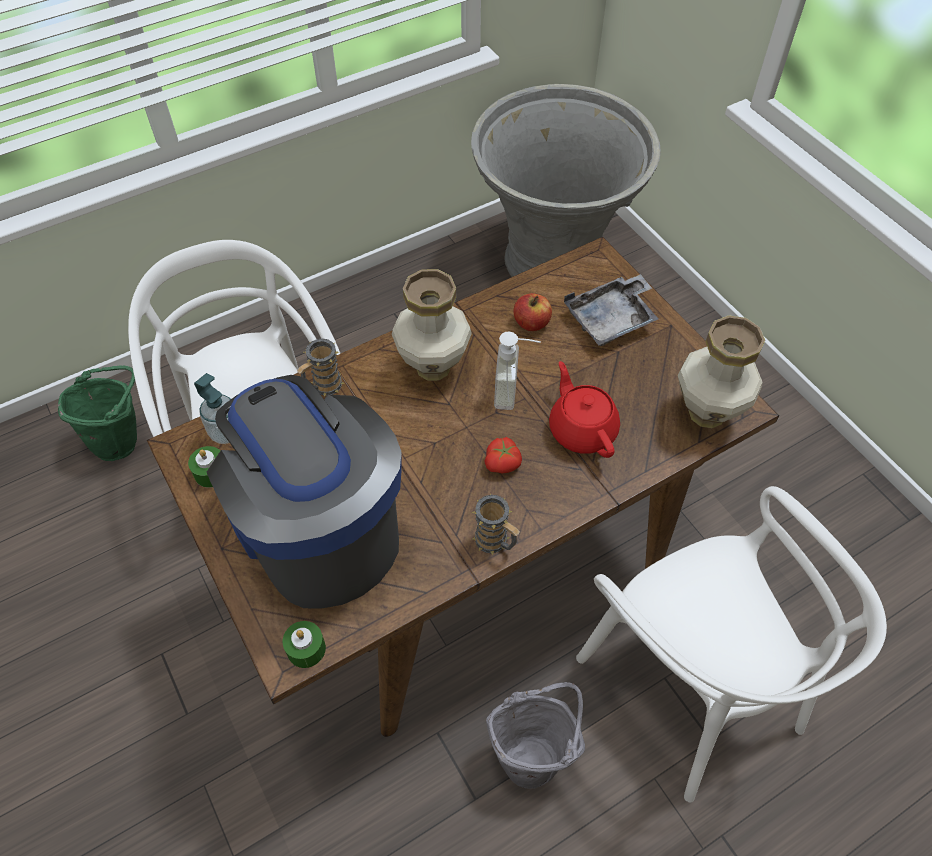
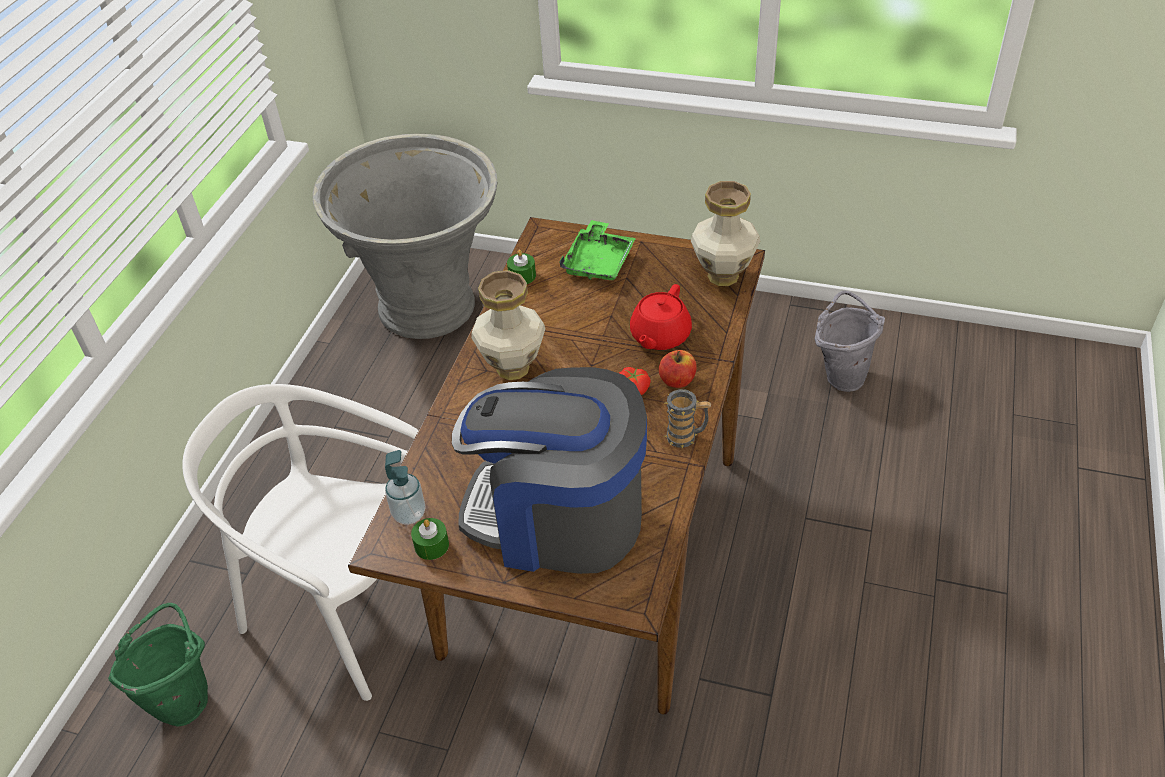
camera: 40 degrees left, 10 degrees down
green candle [283,621,326,668] -> green candle moved to [507,250,536,284]
mug [297,338,344,396] -> none
grey bucket [486,682,585,789] -> grey bucket moved to [815,291,885,392]
soap dispenser [494,332,541,410] -> none
apple [513,293,552,331] -> apple moved to [659,350,697,388]
red teapot [549,361,620,458] -> red teapot turned 90 degrees counterclockwise [630,284,692,350]
grey tray [564,274,659,346] -> green tray [559,220,636,280]
white chair [576,486,887,803] -> none

